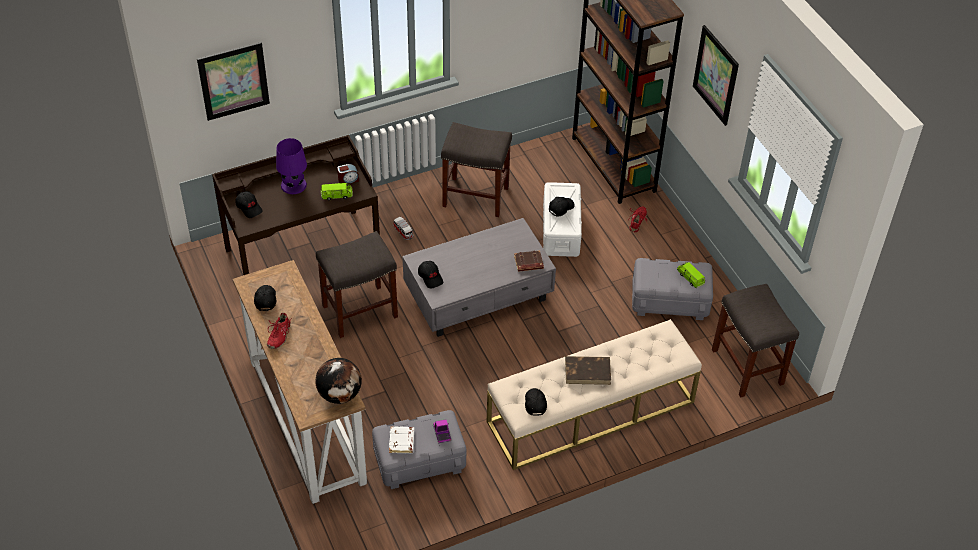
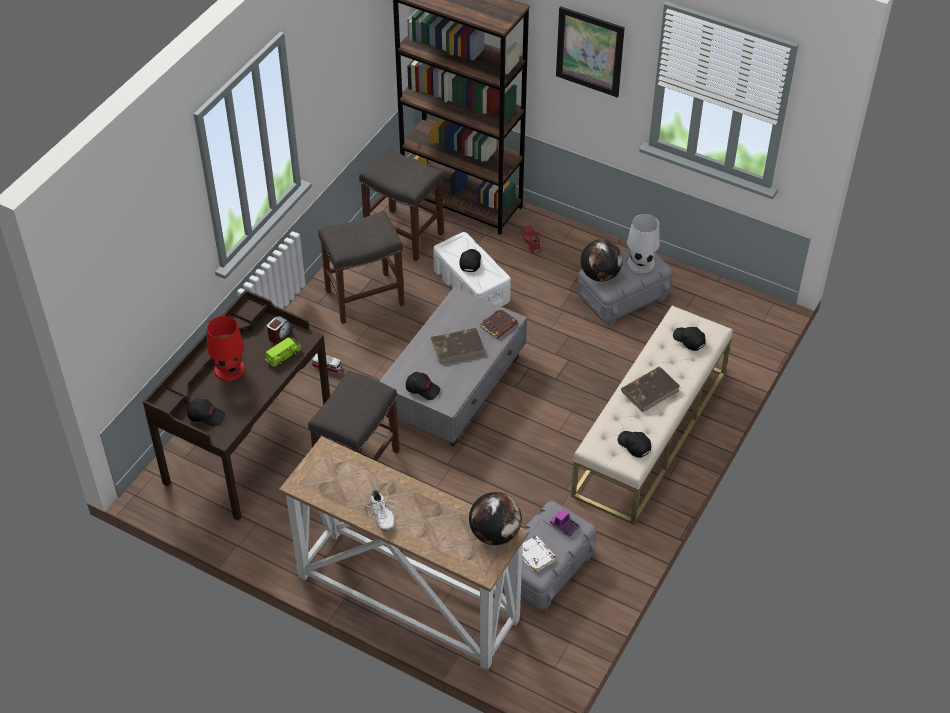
camera: 35 degrees left, 0 degrees up
picture [197,42,270,121] -> none
black cap [254,285,276,311] -> black cap moved to [673,327,706,351]
red shoe [267,312,291,349] -> white shoe [365,488,397,532]
purple table lamp [276,138,307,194] -> red table lamp [207,316,245,381]
green toy car [677,262,705,288] -> white table lamp [627,214,660,273]
grey stool [712,284,799,398] -> grey stool moved to [359,147,444,261]
none -> brown book [431,328,484,363]
none -> globe [581,239,623,282]

